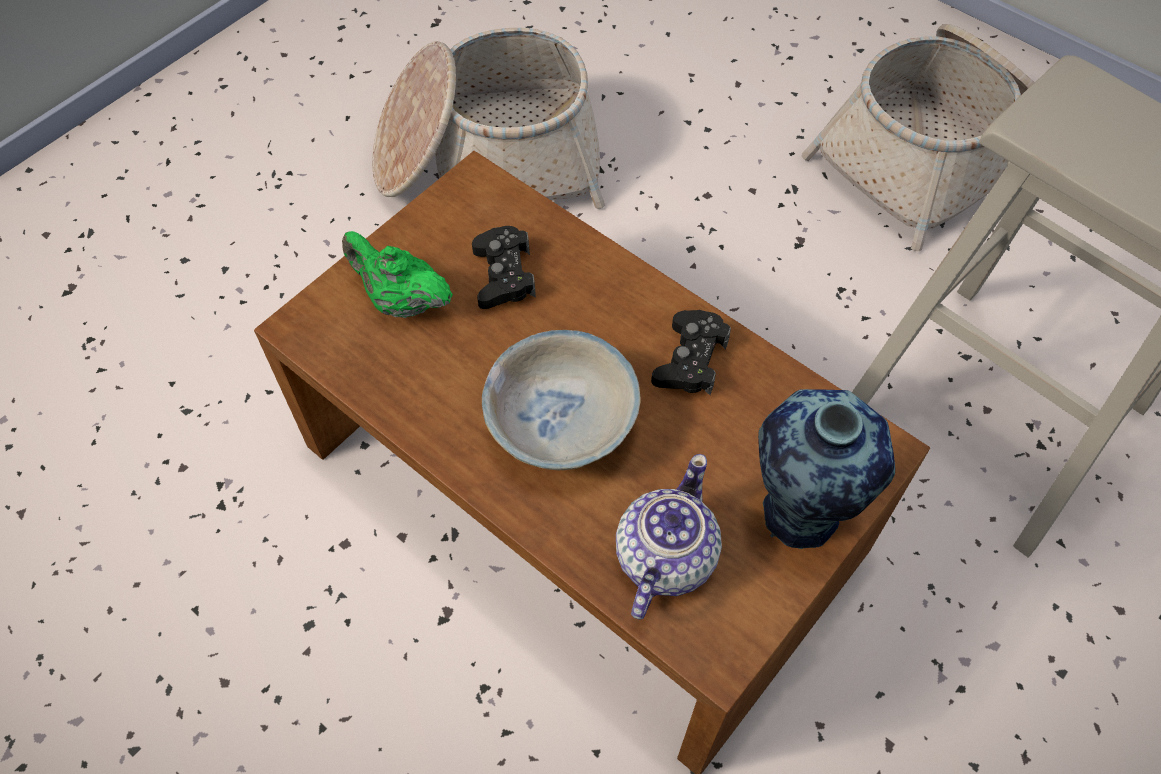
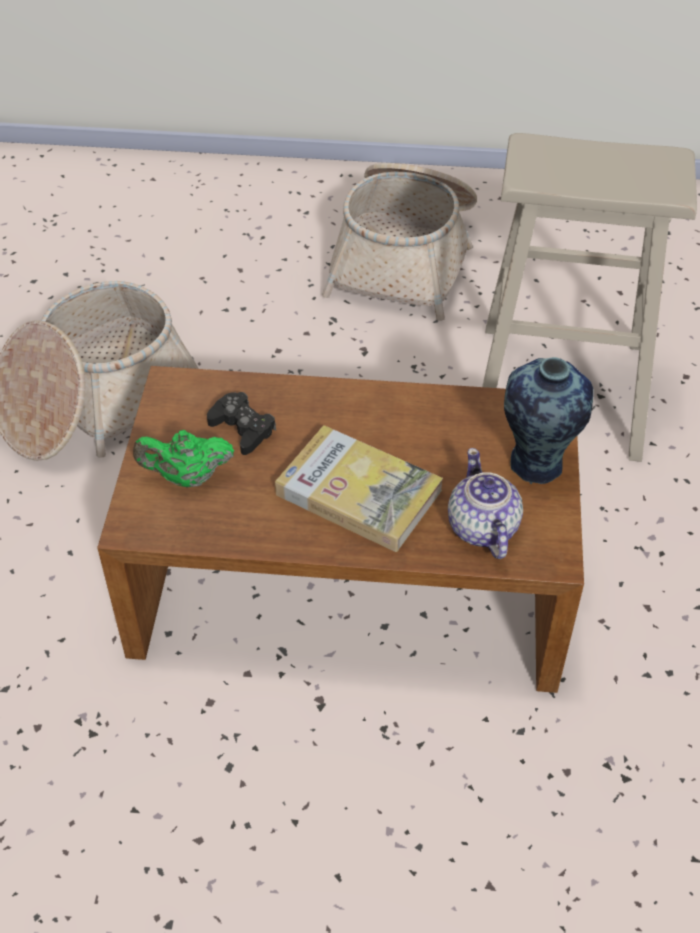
camera: 35 degrees left, 10 degrees down
white bowl [482,330,641,470] -> book [275,425,443,552]
black game controller [651,310,731,395] -> none

